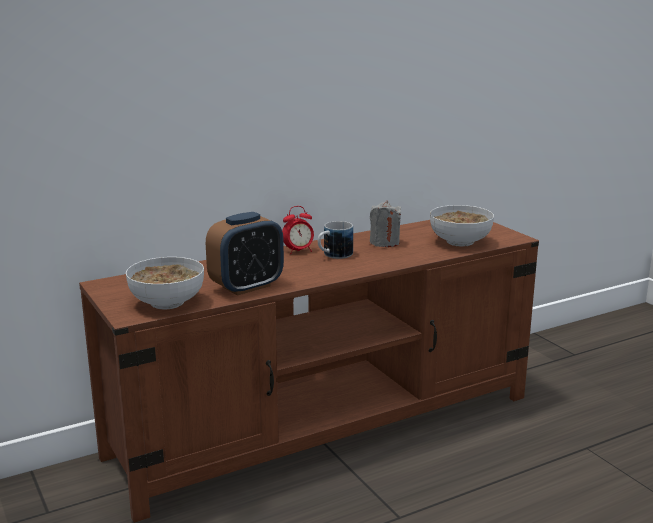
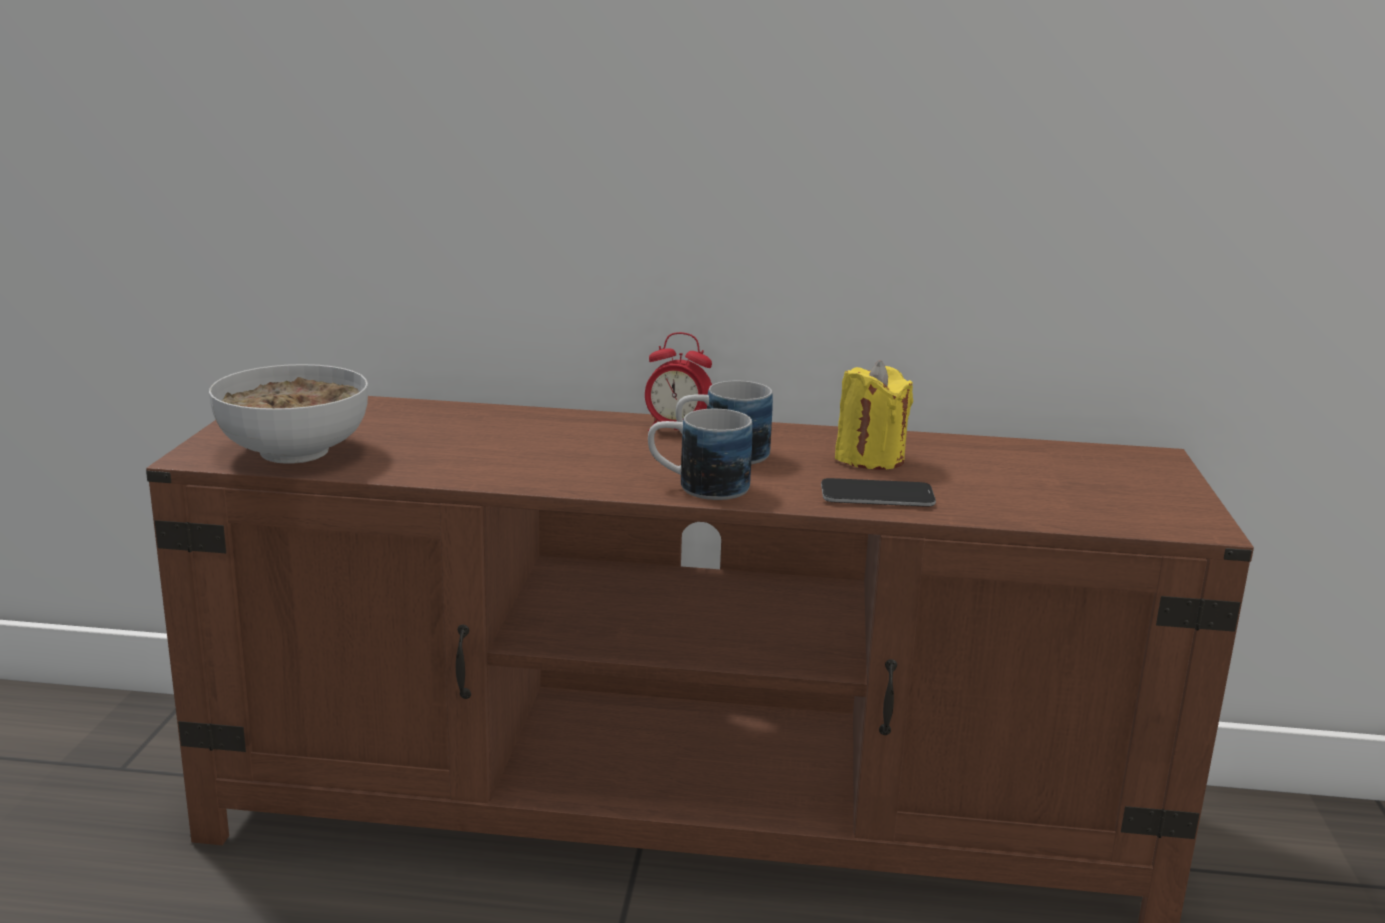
camera: 35 degrees right, 0 degrees up
alarm clock [206,212,284,296] -> none
grey candle [370,200,401,247] -> yellow candle [835,360,913,470]
bowl [430,205,494,247] -> none
none -> mug [648,409,753,500]
none -> phone [821,478,936,507]

